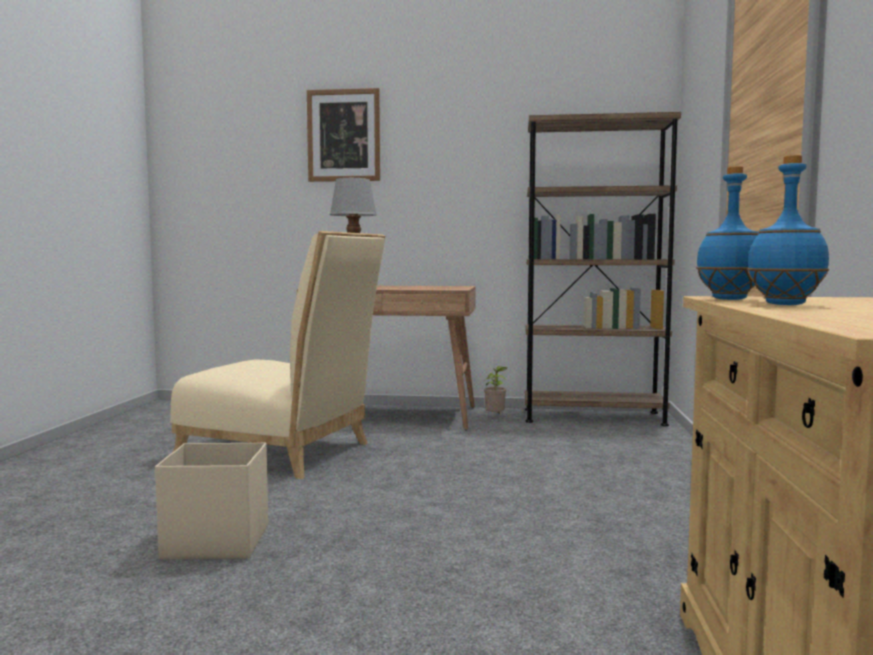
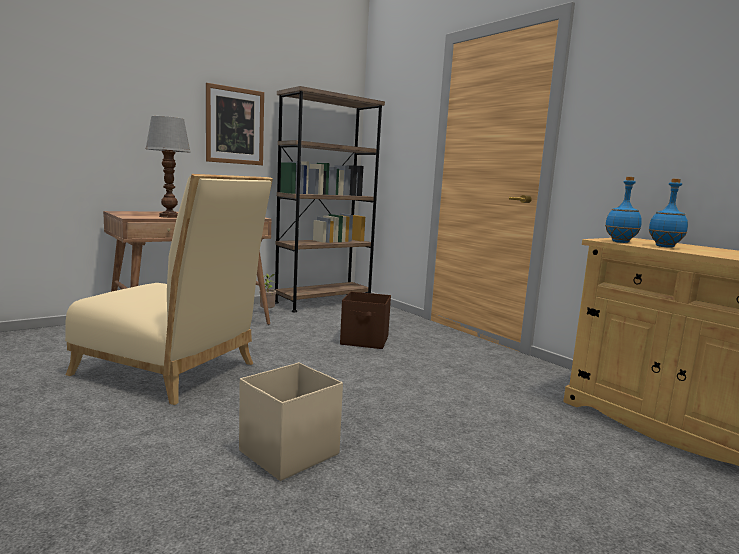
camera: 45 degrees left, 5 degrees up
beige chair [170,231,385,479] -> beige chair turned 45 degrees clockwise [65,174,273,405]
picture [307,88,380,182] -> picture moved to [206,83,264,165]
none -> brown storage box [340,291,391,349]

